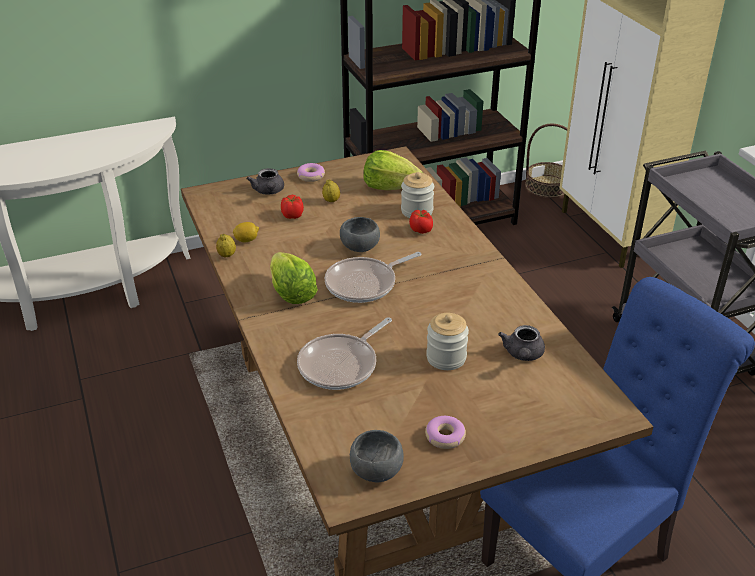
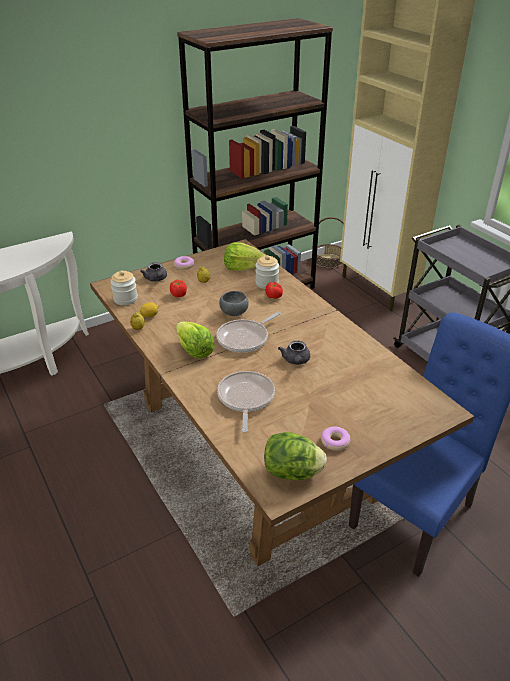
camera: 10 degrees left, 0 degrees up
frying pan [297,317,392,390] -> frying pan turned 150 degrees clockwise [217,371,275,433]
grey bowl [350,430,404,482] -> lettuce [264,432,327,481]
jar [426,313,469,370] -> jar moved to [111,270,138,305]
grey teapot [498,325,545,361] -> grey teapot moved to [278,340,310,365]

